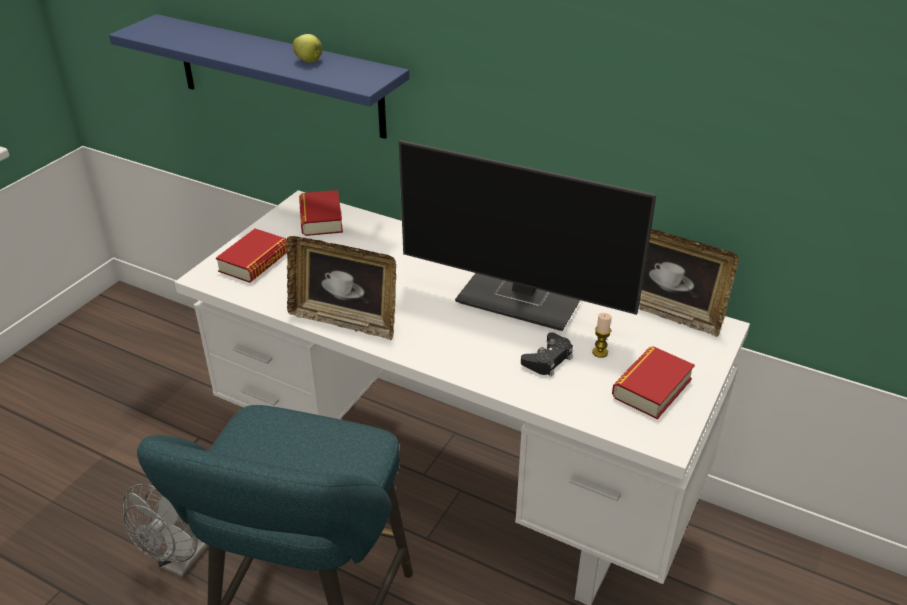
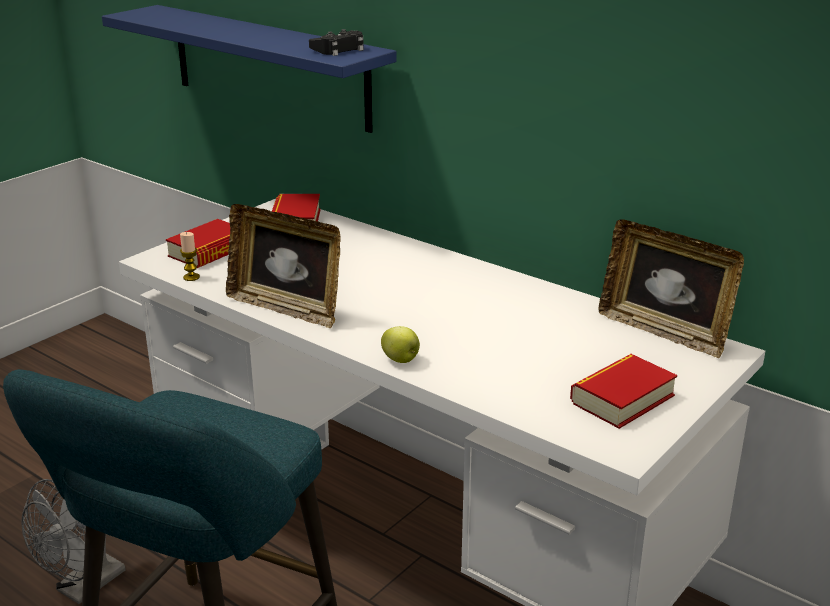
camera: 10 degrees right, 10 degrees down
apple [293,34,322,62] -> apple moved to [381,326,420,363]
monitor [399,140,656,331] -> none
black game controller [521,332,573,376] -> black game controller moved to [309,29,364,56]
candle [592,313,611,358] -> candle moved to [180,232,200,281]

